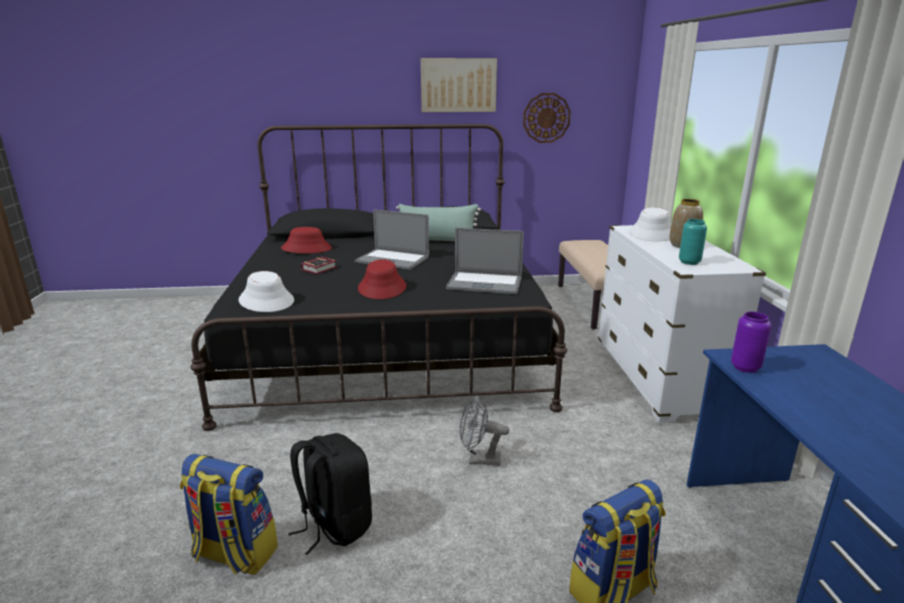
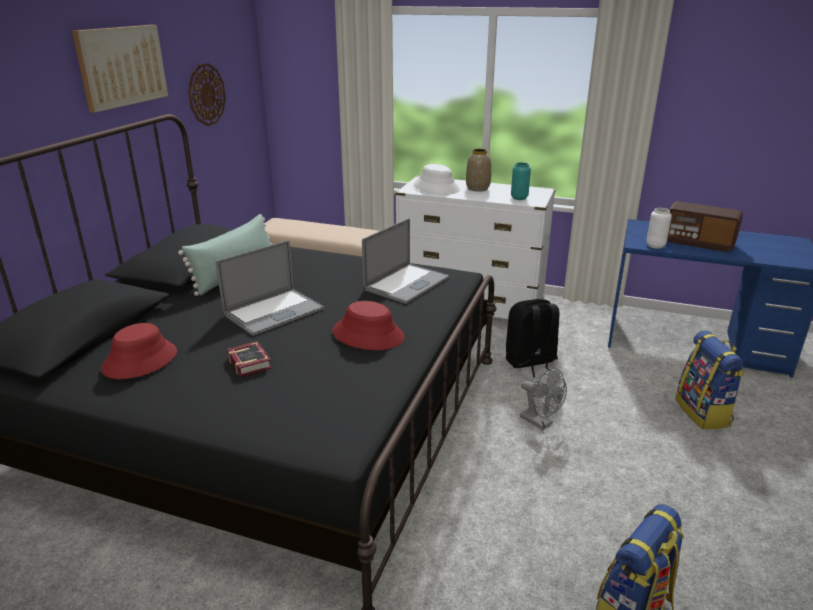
camera: 65 degrees left, 5 degrees up
white hat [238,271,294,312] -> none
black backpack [288,433,372,555] -> black backpack moved to [506,299,559,377]
grey fan [459,397,509,466] -> grey fan turned 75 degrees counterclockwise [520,368,567,430]
purple vase [731,312,771,373] -> white vase [646,208,672,249]
none -> radio [667,201,743,252]

